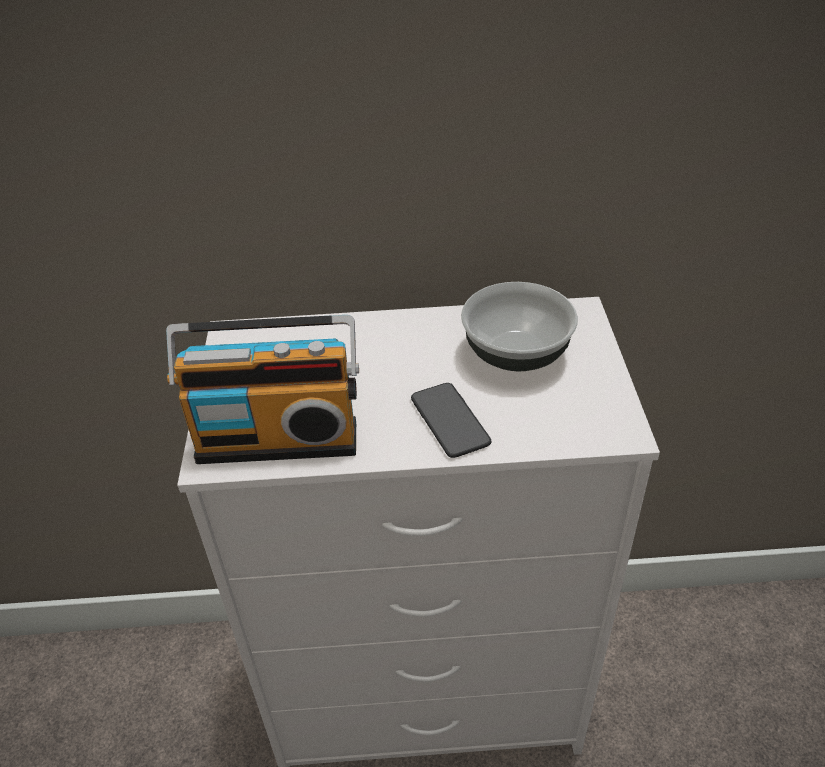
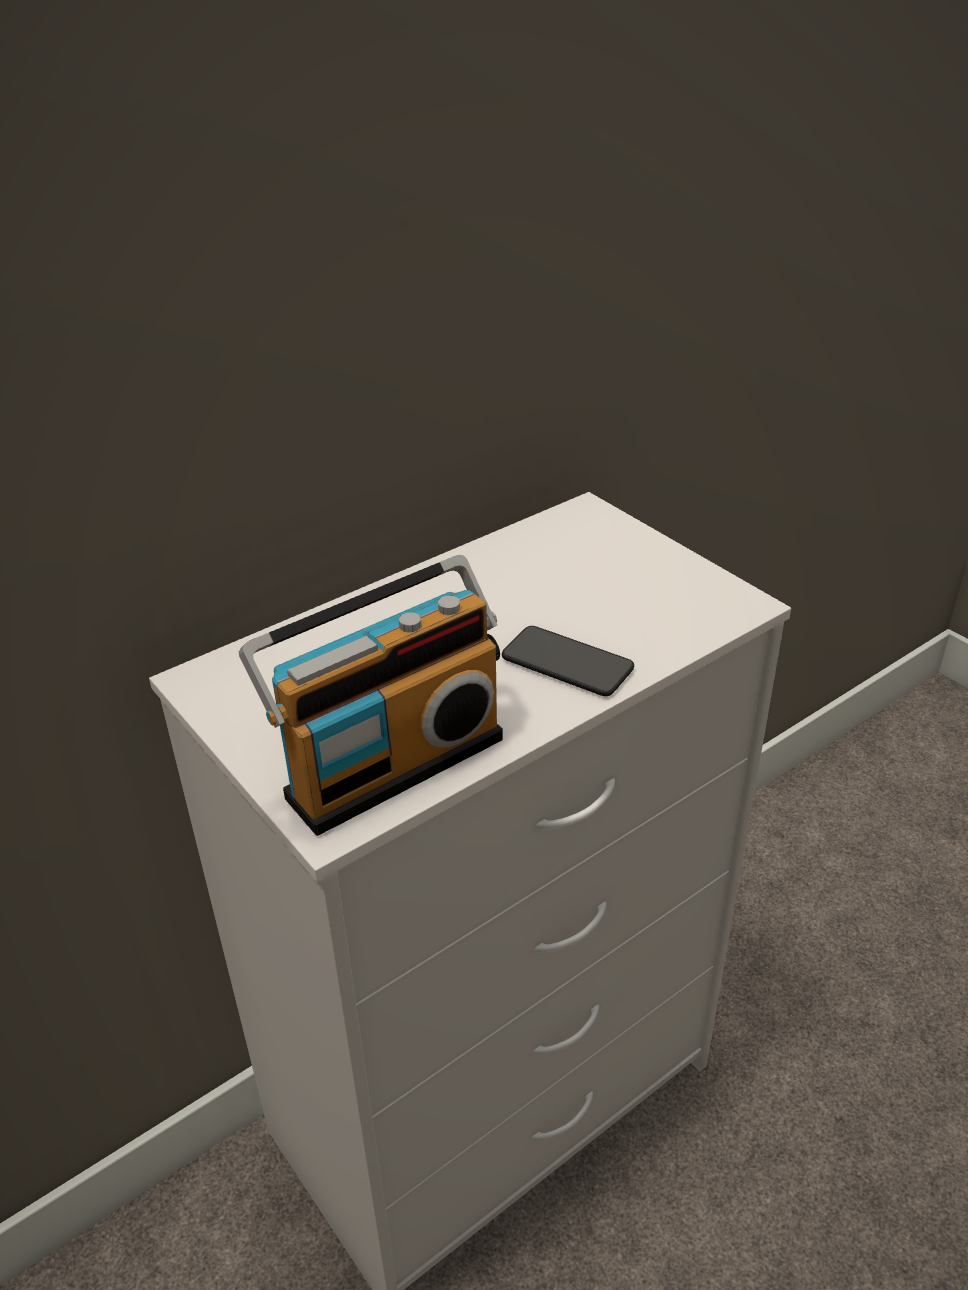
camera: 35 degrees left, 5 degrees down
bowl [461,282,578,371] -> none

